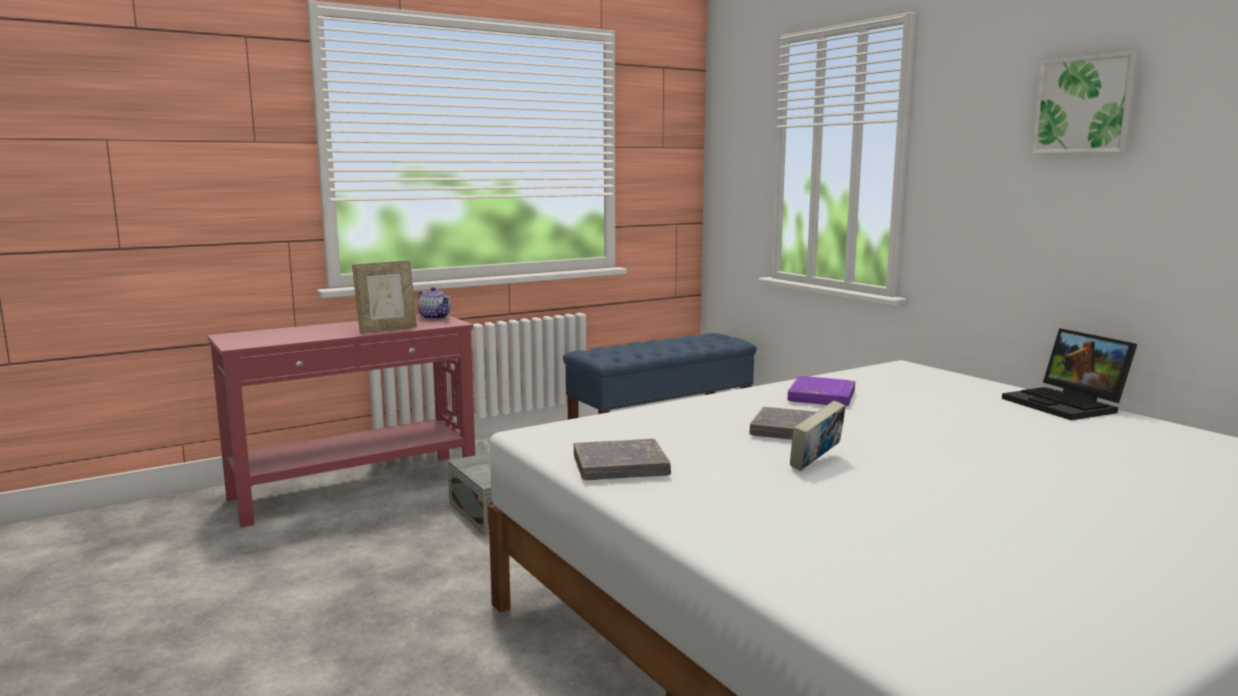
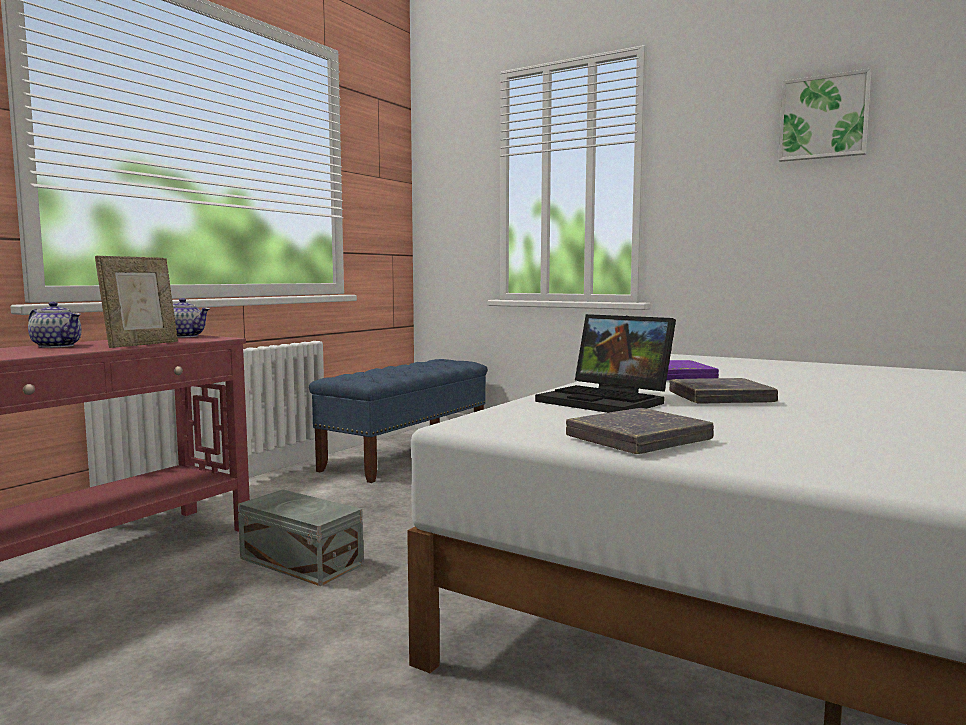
camera: 25 degrees left, 5 degrees down
book [790,401,846,471] -> none
laptop [1002,328,1137,420] -> laptop moved to [535,314,676,413]
none -> teapot [28,302,82,348]

